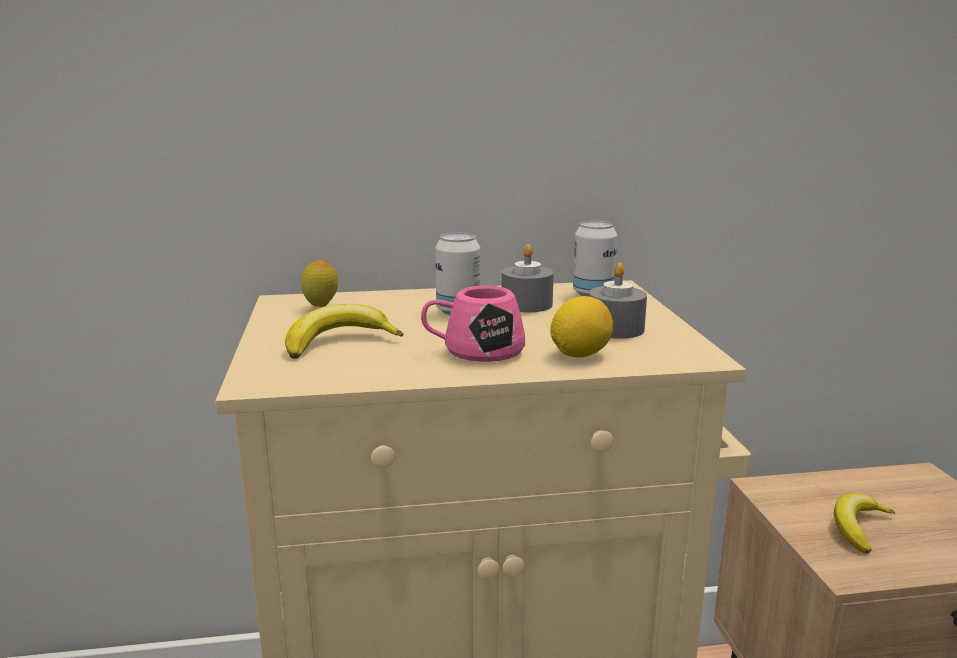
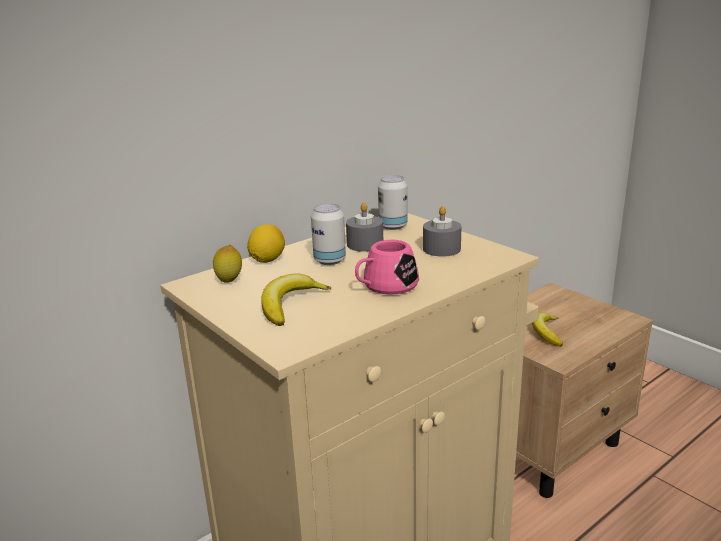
camera: 30 degrees left, 5 degrees up
lemon [550,296,613,357] -> lemon moved to [247,224,285,263]

